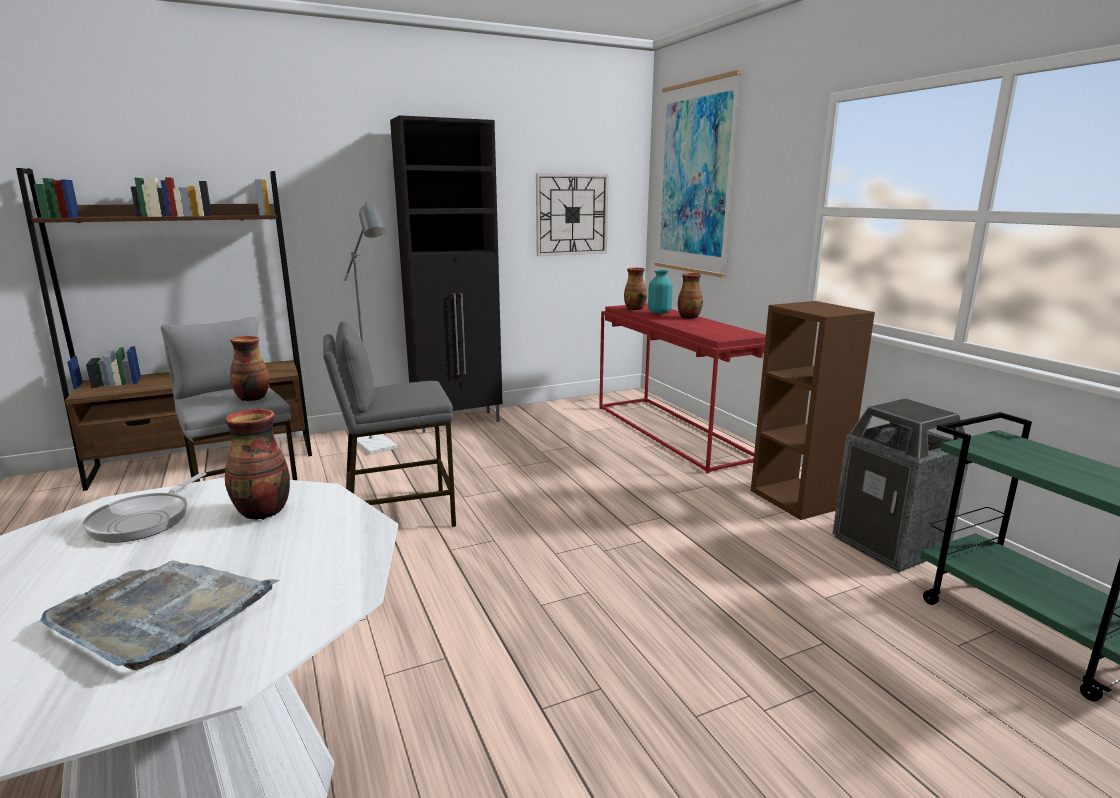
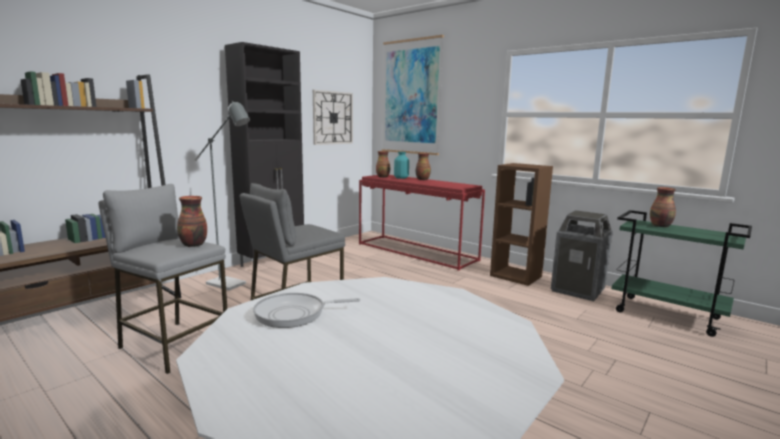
camera: 25 degrees left, 5 degrees down
grey tray [40,560,280,670] -> none
frying pan [82,472,206,543] -> frying pan turned 90 degrees clockwise [253,293,360,328]
vase [225,409,290,520] -> vase moved to [650,187,676,227]

